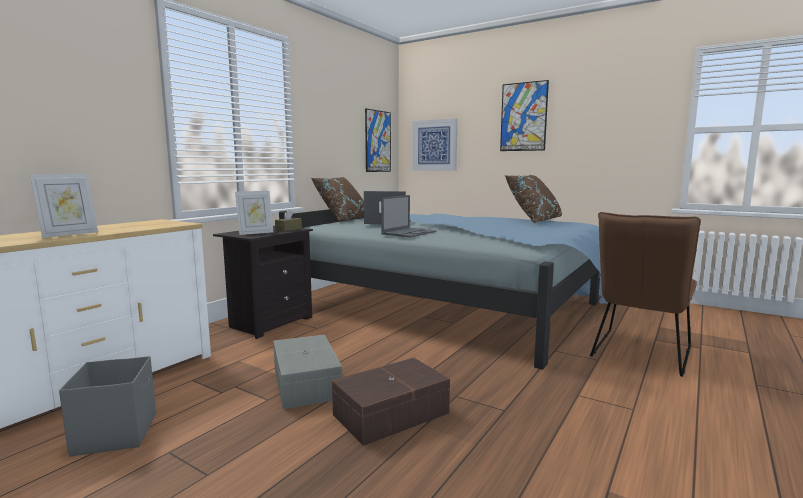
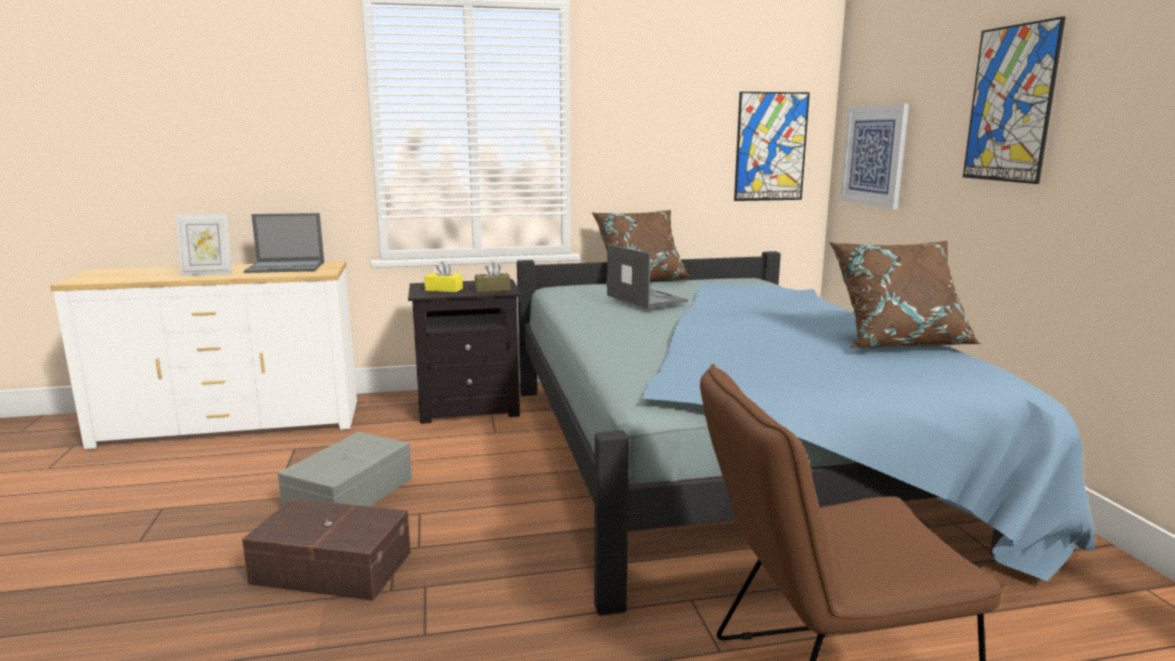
camera: 45 degrees right, 5 degrees up
grey storage box [59,356,156,456] -> none
picture frame [235,191,273,235] -> yellow tissue box [424,262,463,292]
laptop [381,195,436,238] -> laptop moved to [244,213,324,273]

